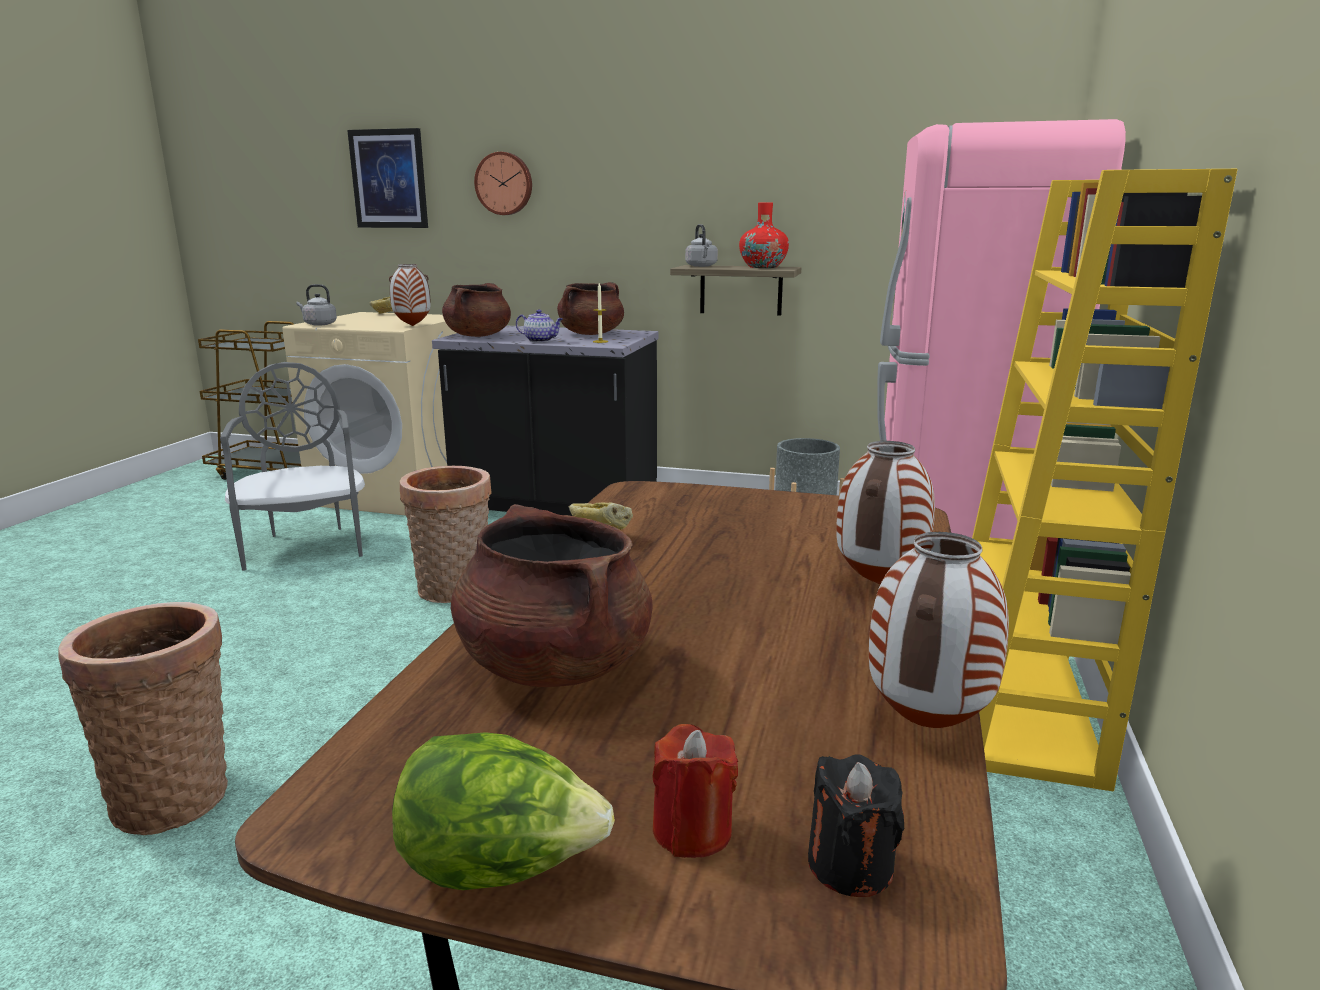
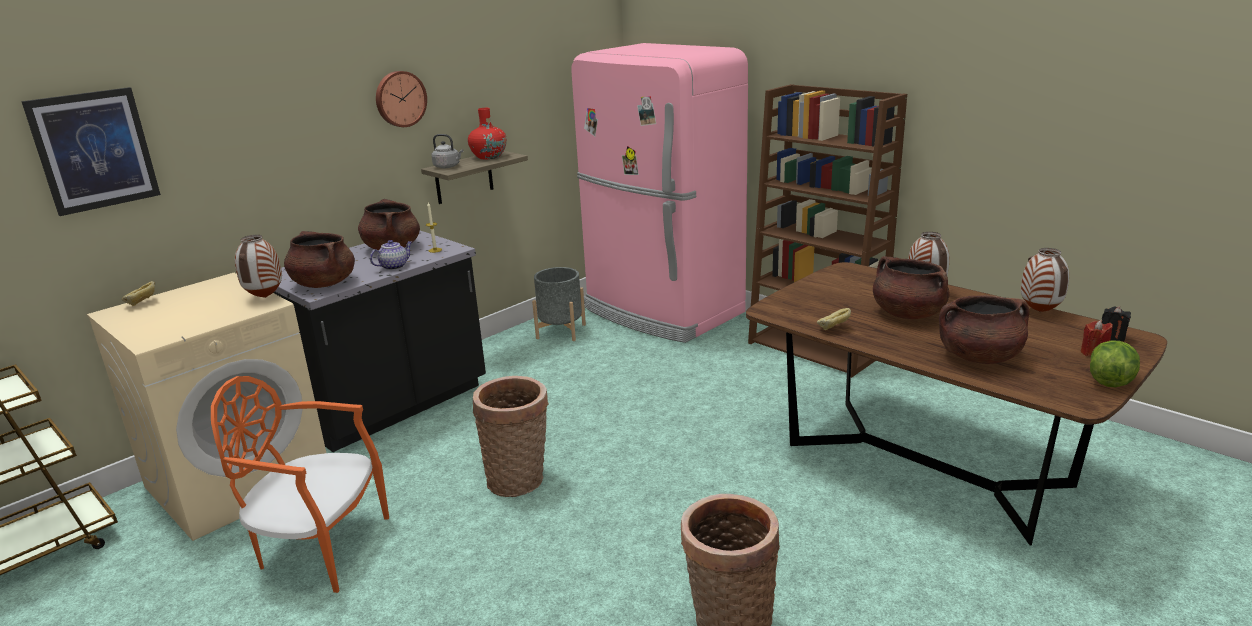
camera: 60 degrees left, 5 degrees up
grey chair [220,362,365,571] -> orange chair [211,376,389,593]
grey kettle [296,284,337,326] -> none
wall clock [474,152,532,215] -> wall clock moved to [376,71,427,127]
yellow bookcase [972,169,1238,792] -> brown bookcase [748,84,907,378]
none -> brown cooking pot [873,256,950,319]

